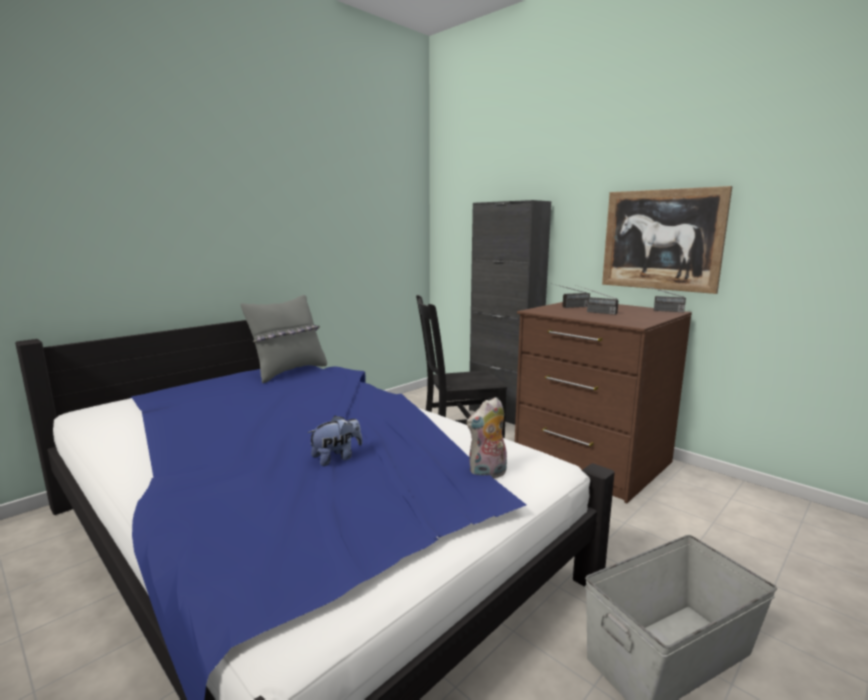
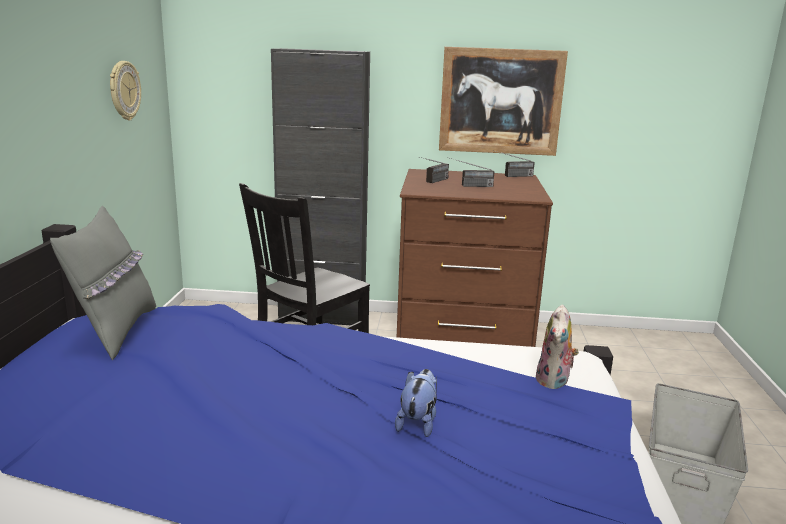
camera: 40 degrees left, 5 degrees up
none -> wall clock [110,61,141,120]

